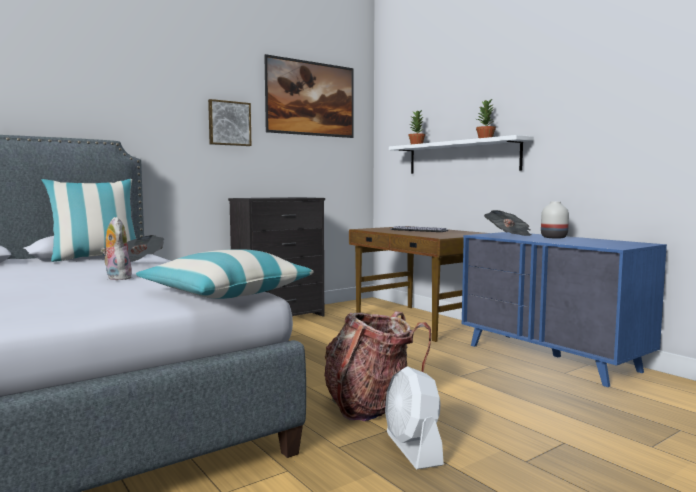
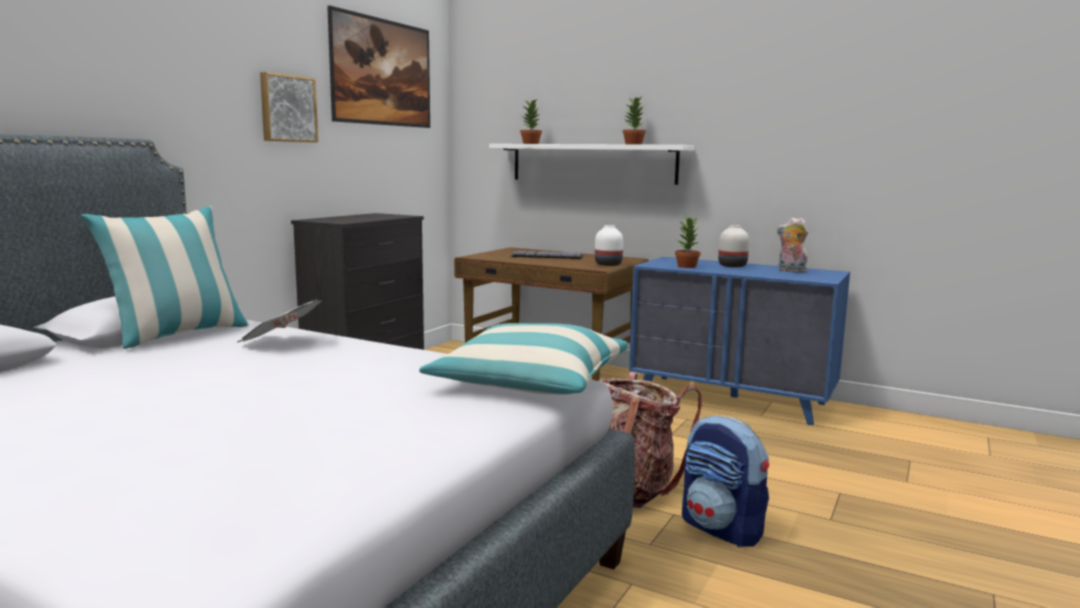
camera: 25 degrees left, 5 degrees up
plush toy [101,217,132,280] -> plush toy moved to [777,218,808,273]
white fan [385,366,444,469] -> backpack [682,415,769,547]
newspaper [484,210,531,236] -> potted plant [675,214,701,268]
none -> white vase [595,225,623,266]

